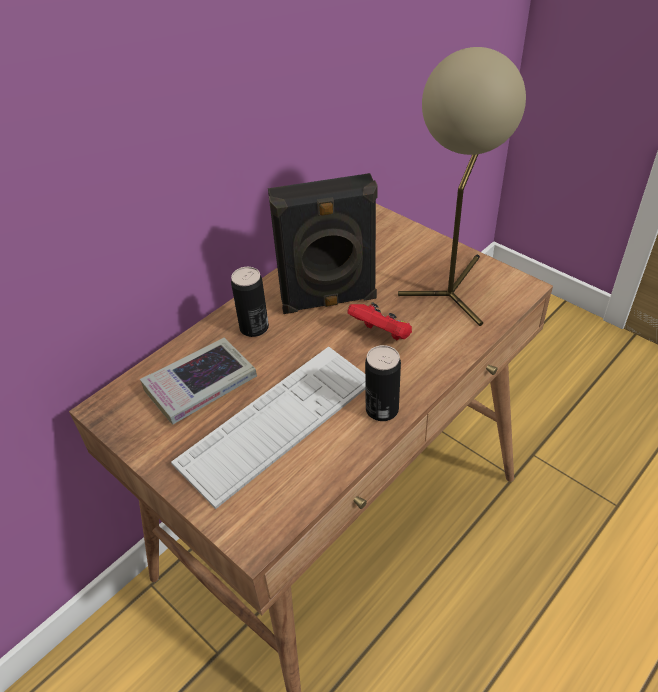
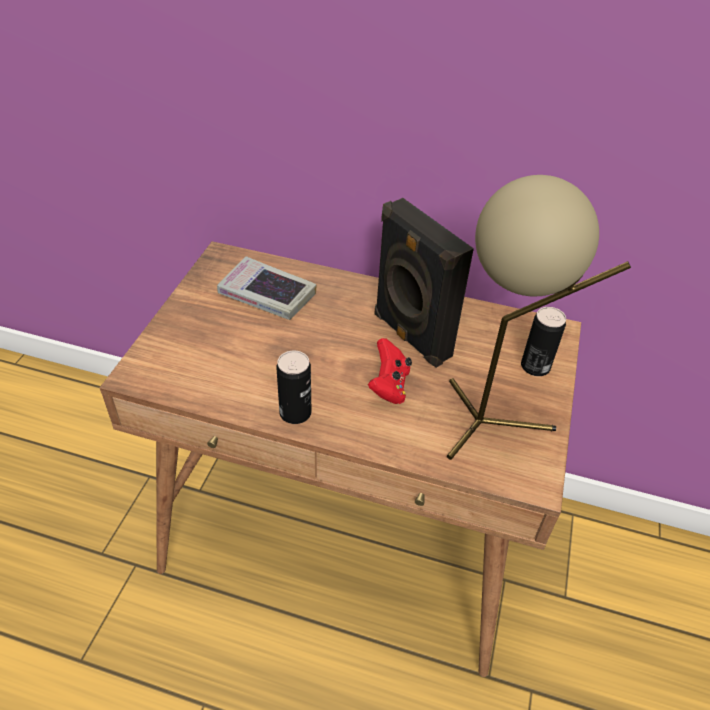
camera: 60 degrees right, 0 degrees up
keyboard [171,347,366,509] -> none
can [231,267,269,337] -> can moved to [521,307,566,376]

